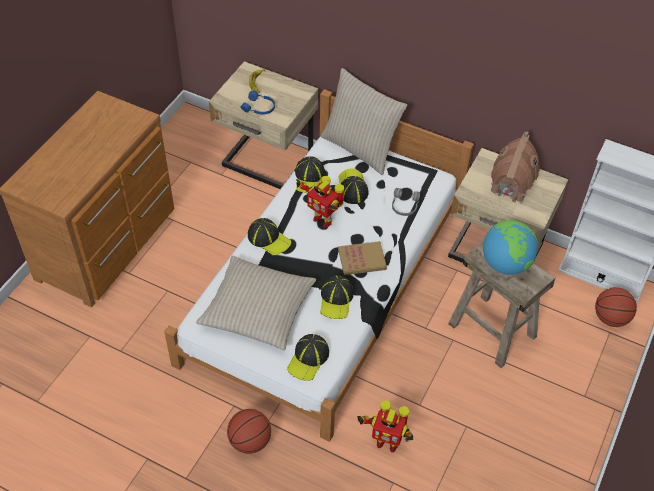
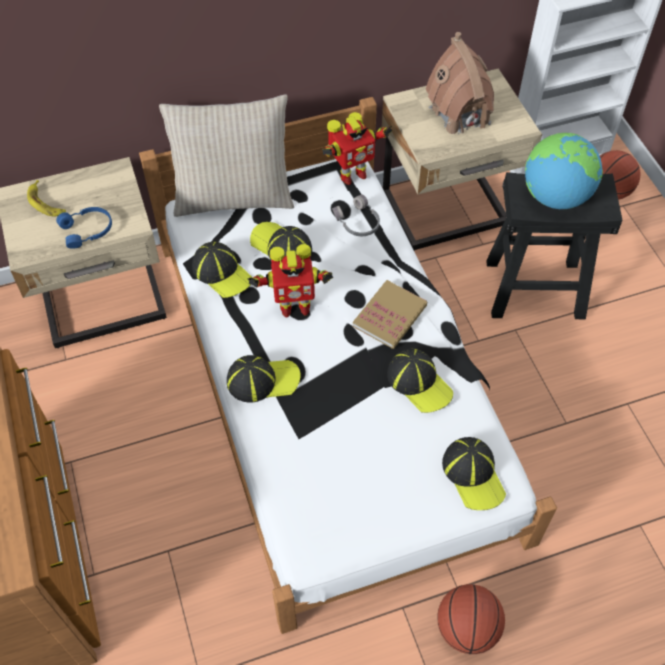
camera: 45 degrees left, 5 degrees up
beige pillow [196,256,316,350] -> none
toy robot [357,400,413,452] -> toy robot moved to [322,112,392,185]
beige stool [448,242,556,368] -> black stool [486,172,622,319]

